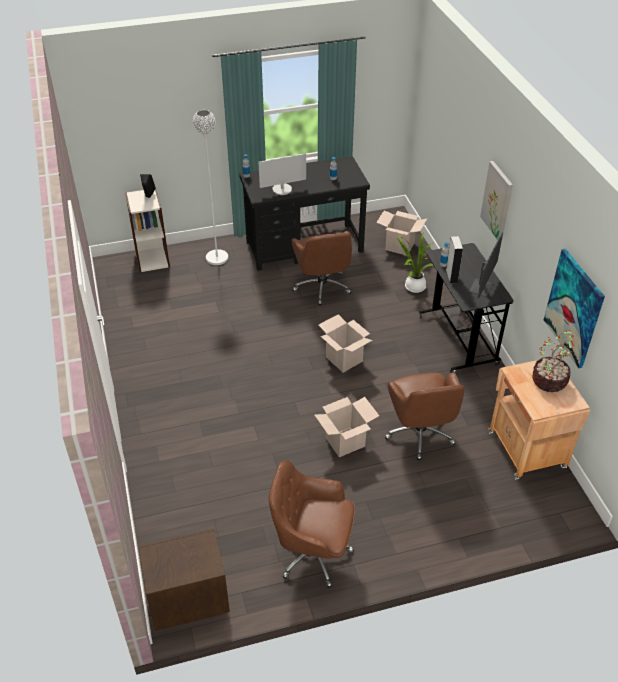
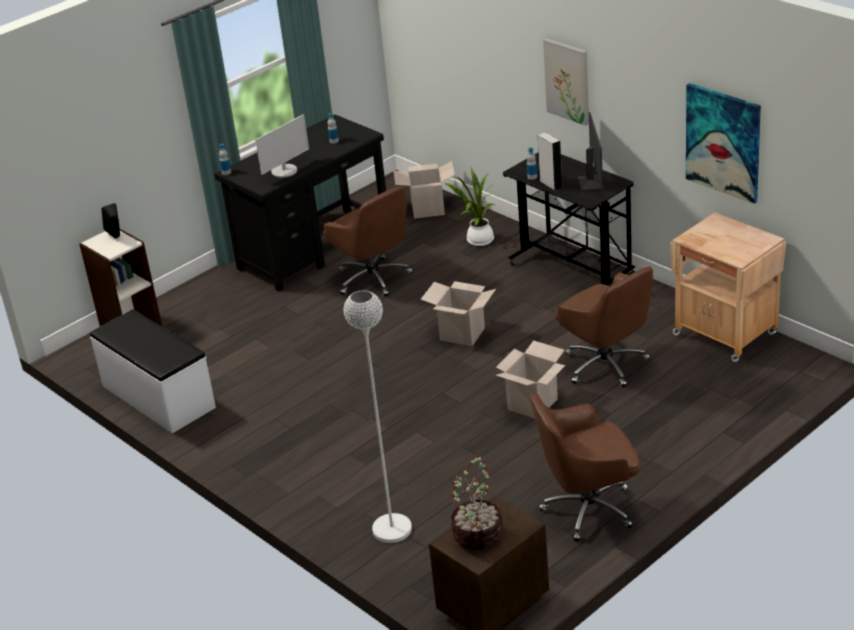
camera: 25 degrees left, 10 degrees down
white floor lamp [193,110,228,265] -> white floor lamp moved to [344,290,412,543]
potted plant [532,330,574,392] -> potted plant moved to [450,455,503,550]
none -> white bench [90,310,216,434]

